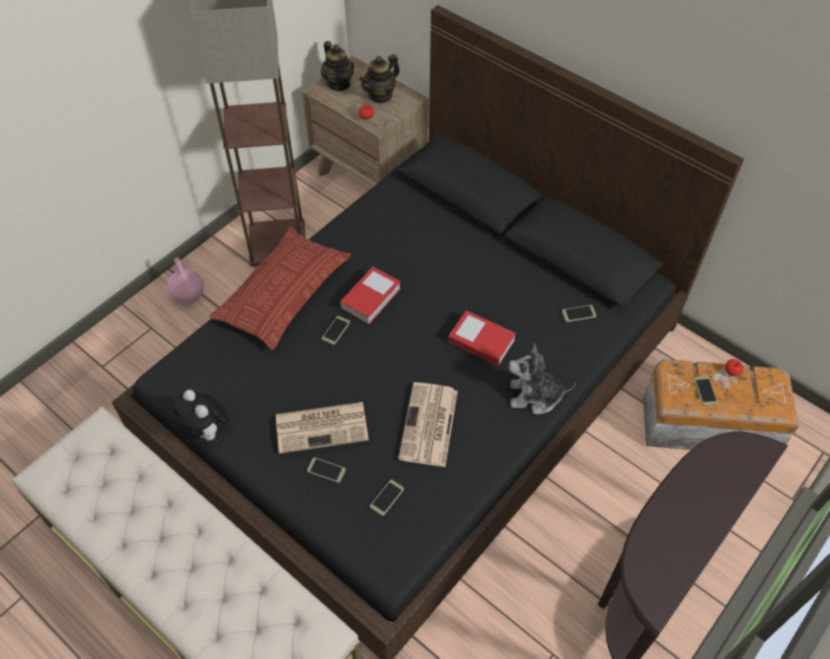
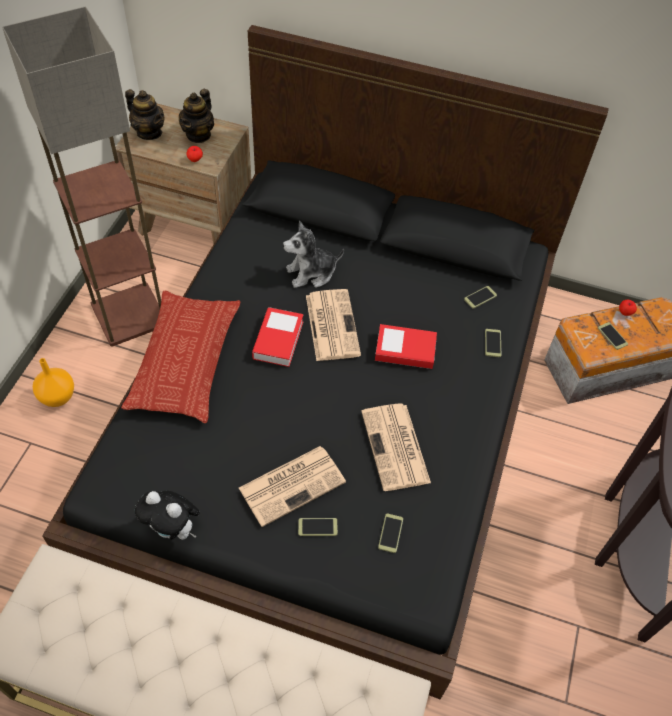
camera: 25 degrees left, 0 degrees up
pink vase [167,258,204,304] -> orange vase [33,358,74,407]
phone [322,316,350,345] -> phone moved to [485,329,501,357]
plush toy [509,343,576,414] -> plush toy moved to [283,221,344,288]
none -> newspaper [306,289,361,361]

